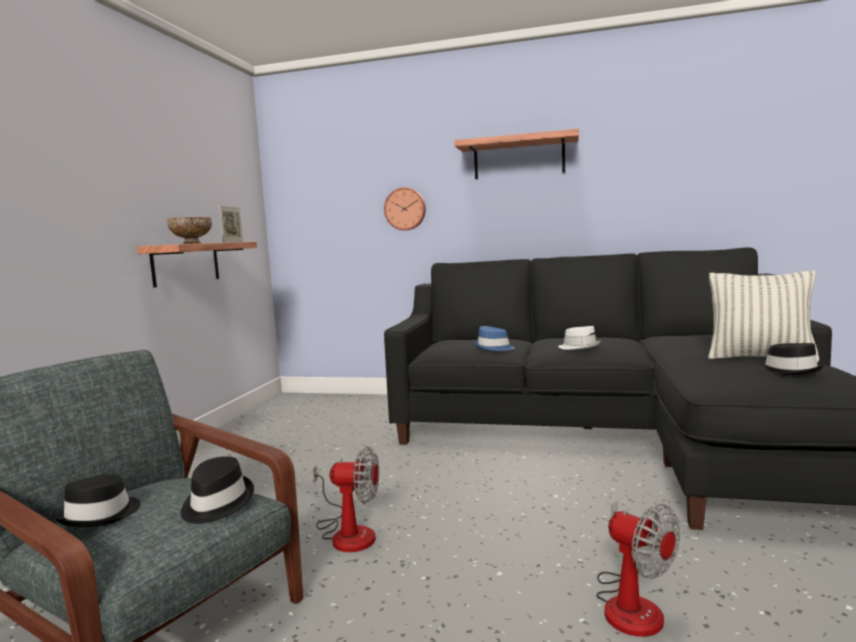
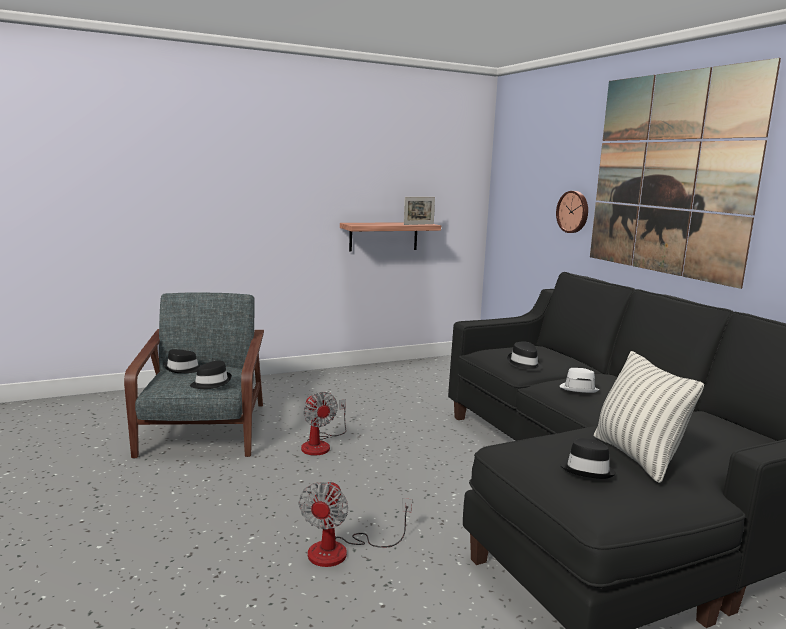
camera: 50 degrees right, 5 degrees up
bowl [167,217,212,244] -> none
shelf [454,129,579,179] -> picture [590,58,781,289]
blue hat [474,326,515,351] -> black hat [507,341,543,370]

